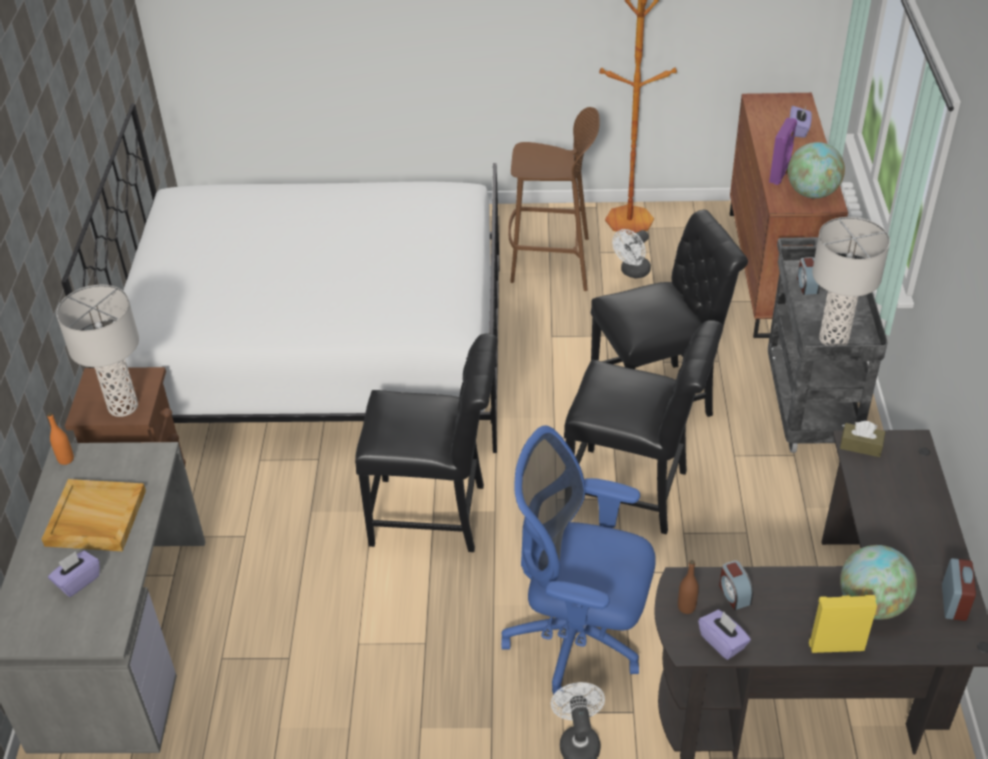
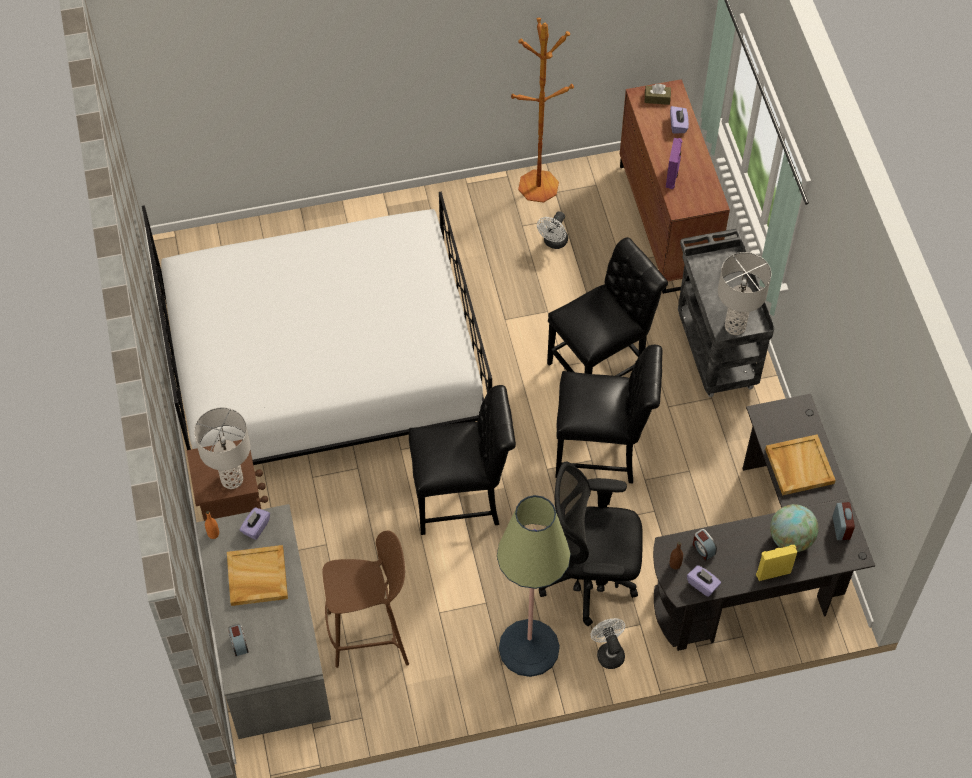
camera: 15 degrees left, 15 degrees up
purple tissue box [48,551,100,597] -> purple tissue box moved to [240,507,270,540]
blue office chair [501,425,656,695] -> black office chair [539,462,643,626]
brown stool [508,107,600,291] -> brown stool moved to [323,531,409,668]
globe [788,142,845,198] -> none
alarm clock [797,257,820,295] -> alarm clock moved to [228,624,249,656]
brown tissue box [840,421,886,457] -> brown tissue box moved to [644,84,671,105]
none -> floor lamp [497,495,571,677]
none -> beige tray [765,434,836,496]

